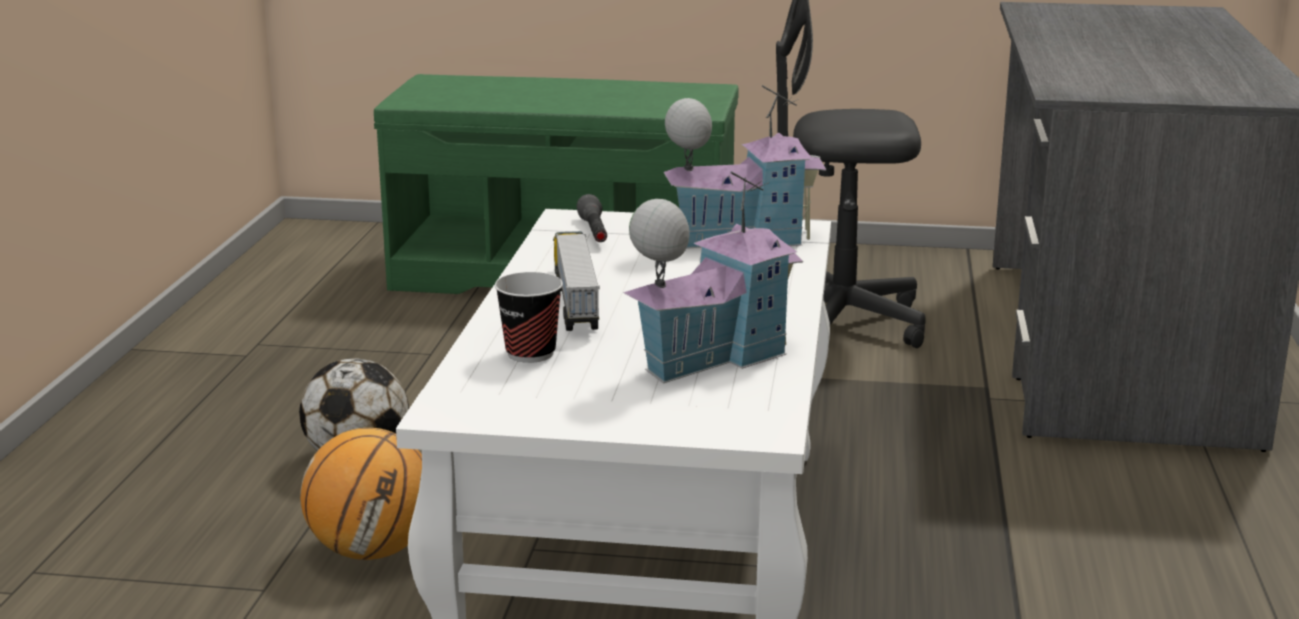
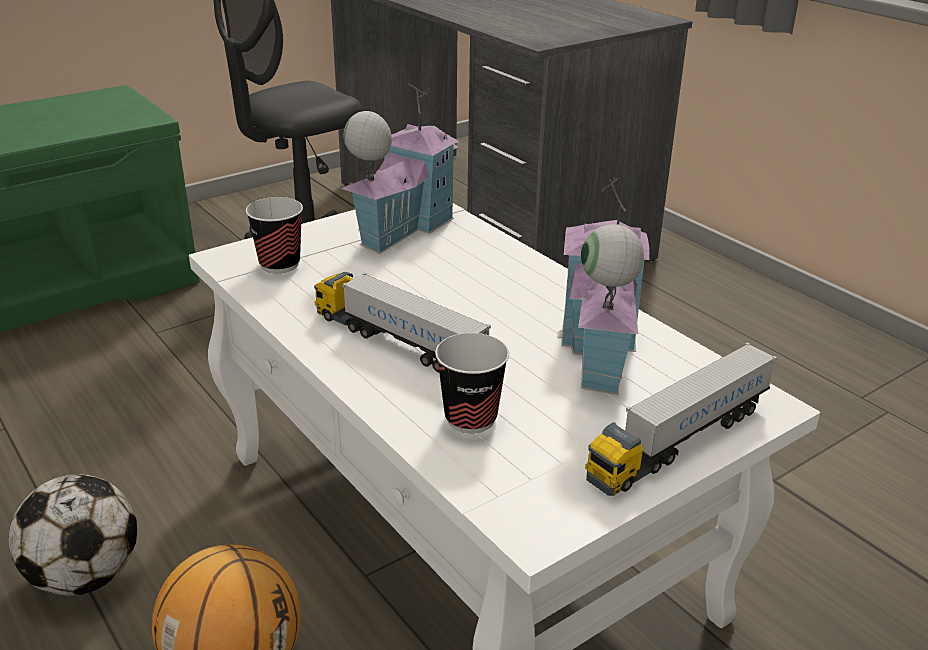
camera: 45 degrees left, 10 degrees up
grey flashlight [577,194,607,242] -> cup [246,197,303,273]
none -> toy truck [585,342,777,496]

